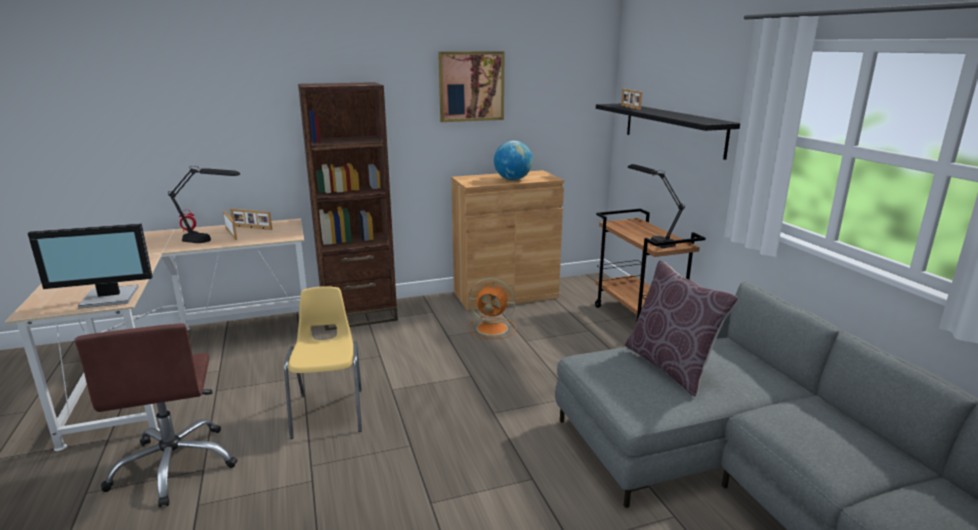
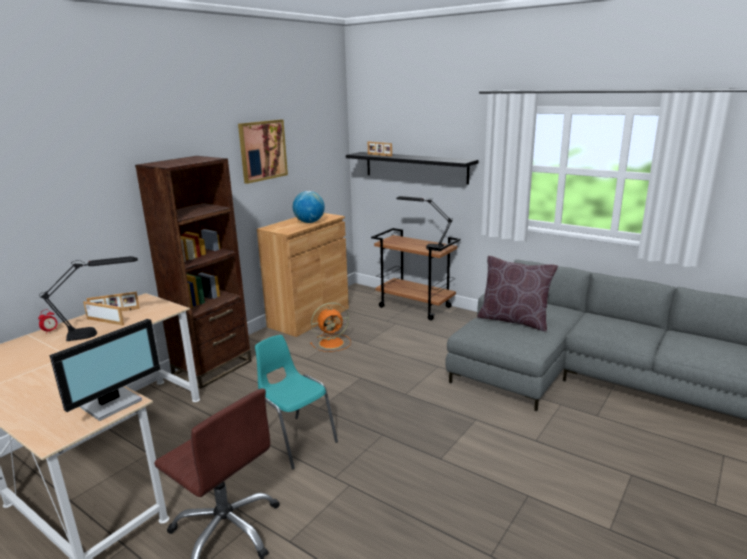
camera: 35 degrees left, 0 degrees up
yellow chair [284,286,362,439] -> turquoise chair [255,335,338,470]

